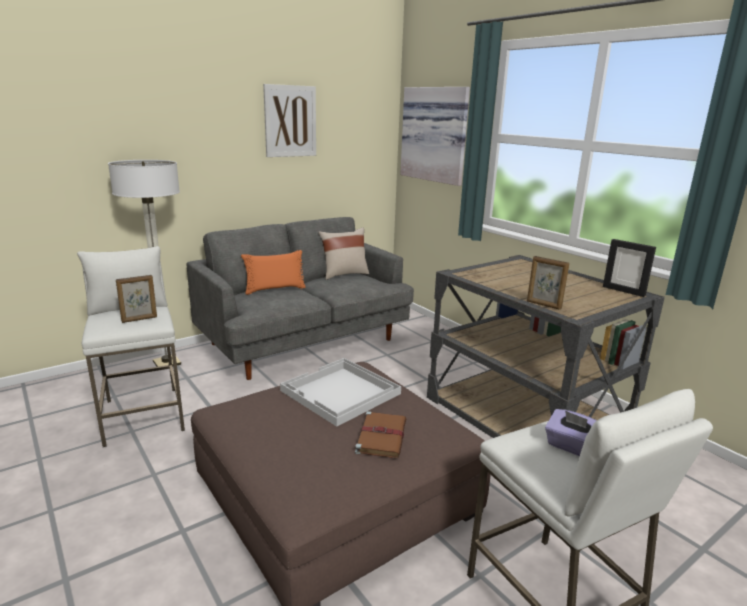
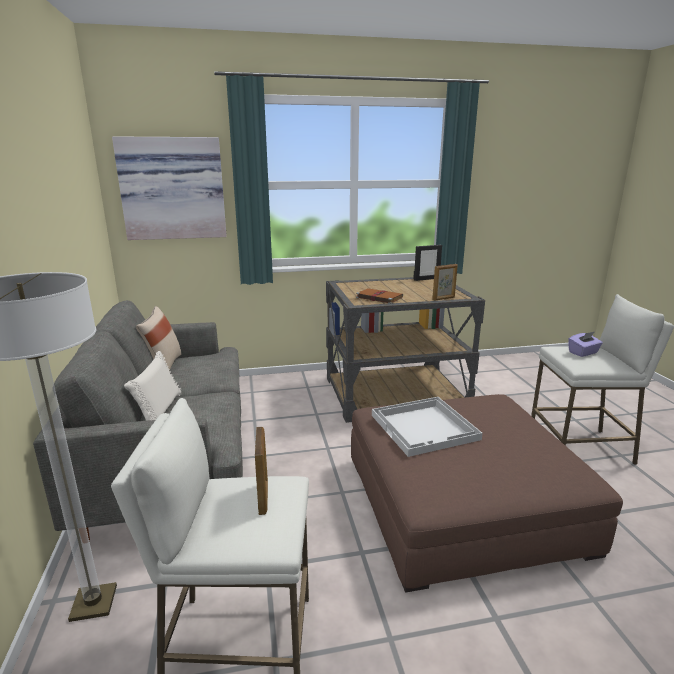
camera: 65 degrees left, 0 degrees up
orange pillow [241,250,306,295] -> white pillow [124,351,182,421]
picture [263,84,316,157] -> none
brown book [355,411,406,458] -> brown book moved to [356,288,403,304]

